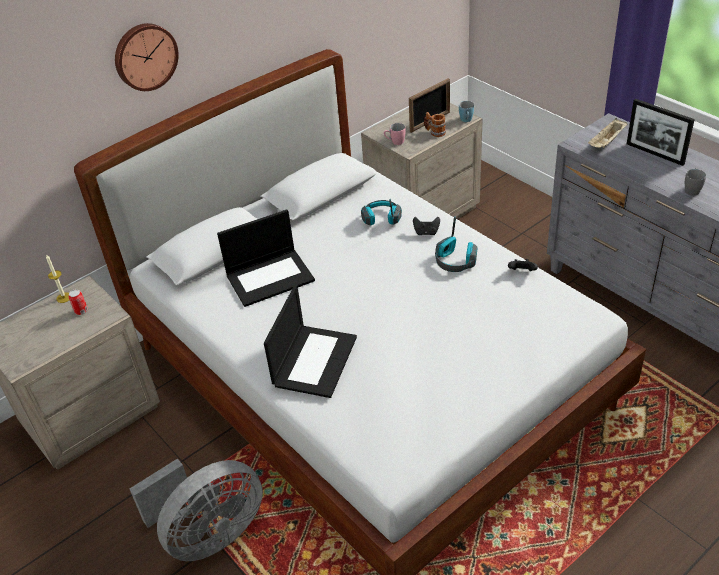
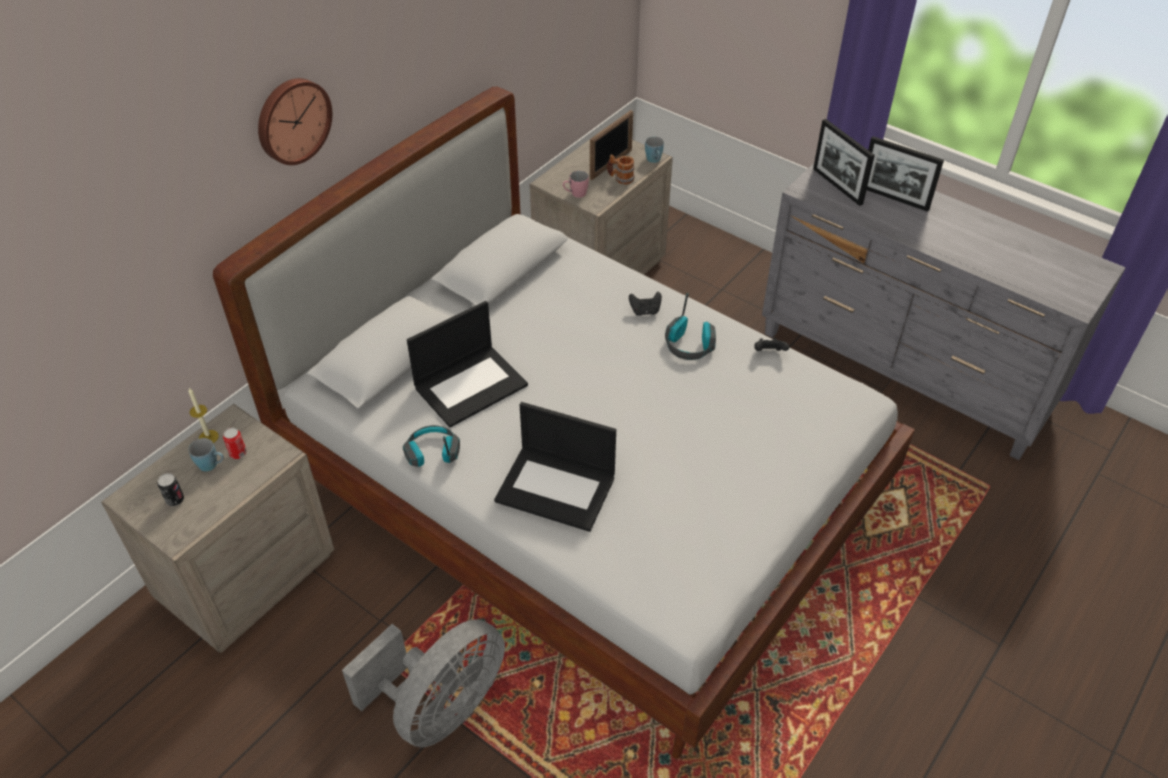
camera: 15 degrees left, 5 degrees up
laptop [264,285,357,398] -> laptop turned 105 degrees clockwise [494,402,616,532]
headphones [361,198,402,225] -> headphones moved to [403,425,460,467]
beige tray [588,118,627,148] -> picture frame [813,119,875,206]
grey mug [685,168,706,196] -> none
none -> can [157,473,184,506]
none -> blue mug [188,438,224,471]

